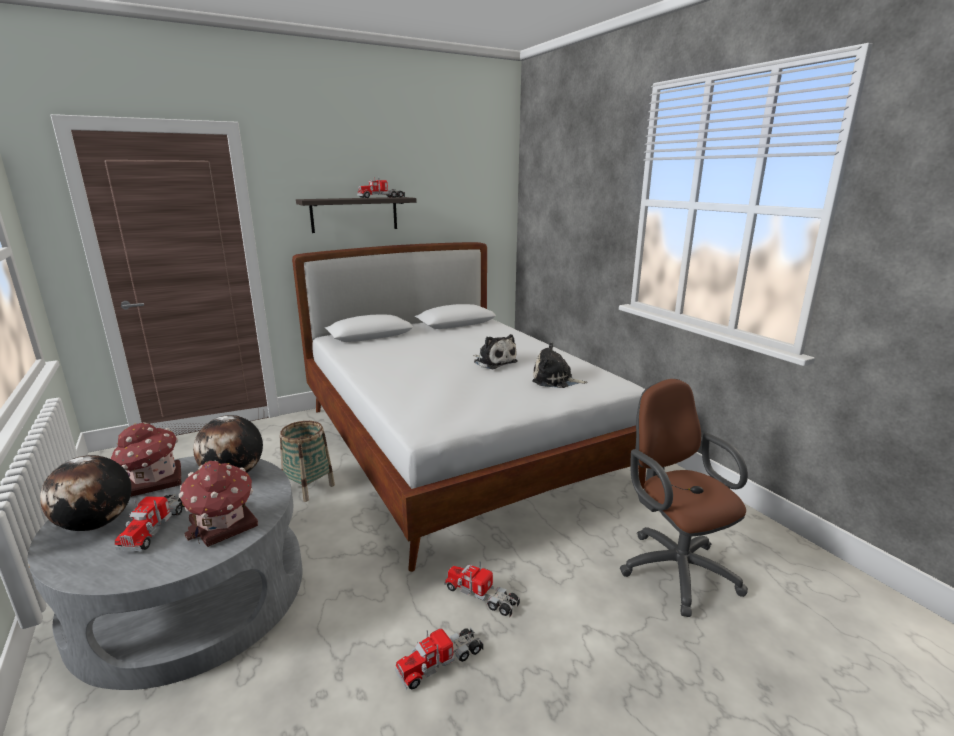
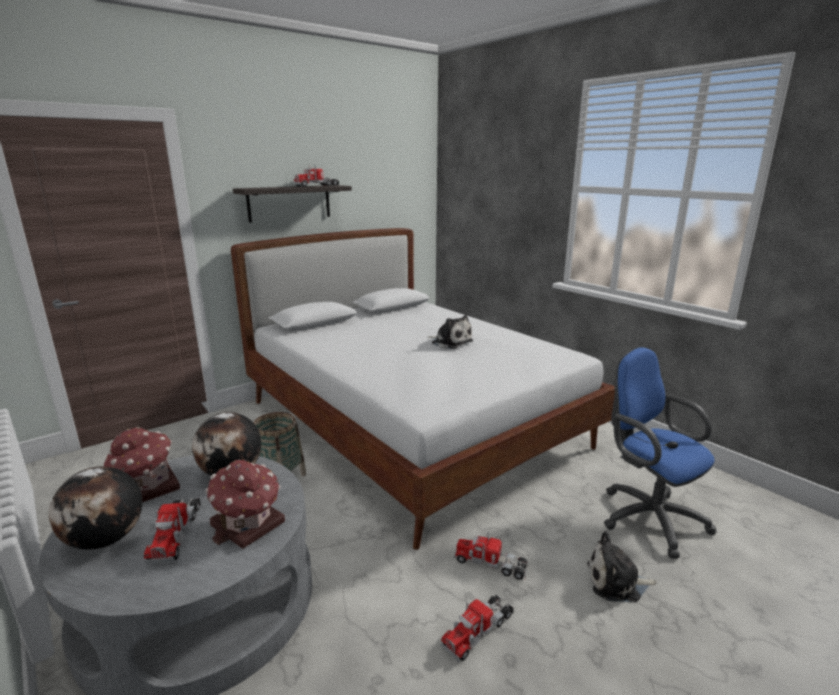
camera: 10 degrees left, 0 degrees up
plush toy [532,343,588,388] -> plush toy moved to [587,531,657,602]
brown office chair [620,379,748,617] -> blue office chair [604,347,716,559]

